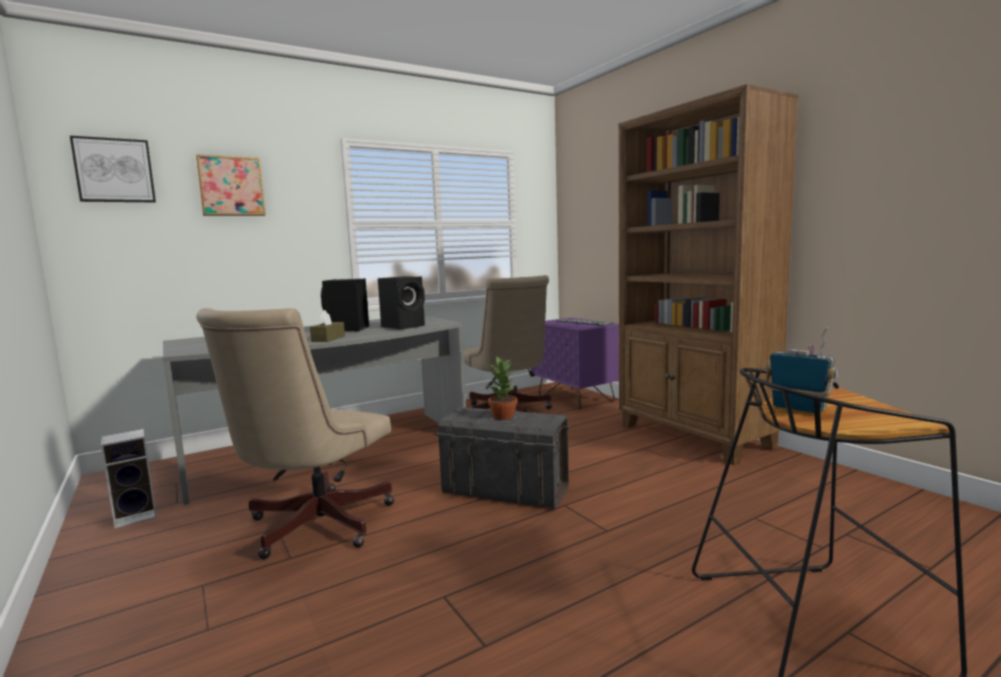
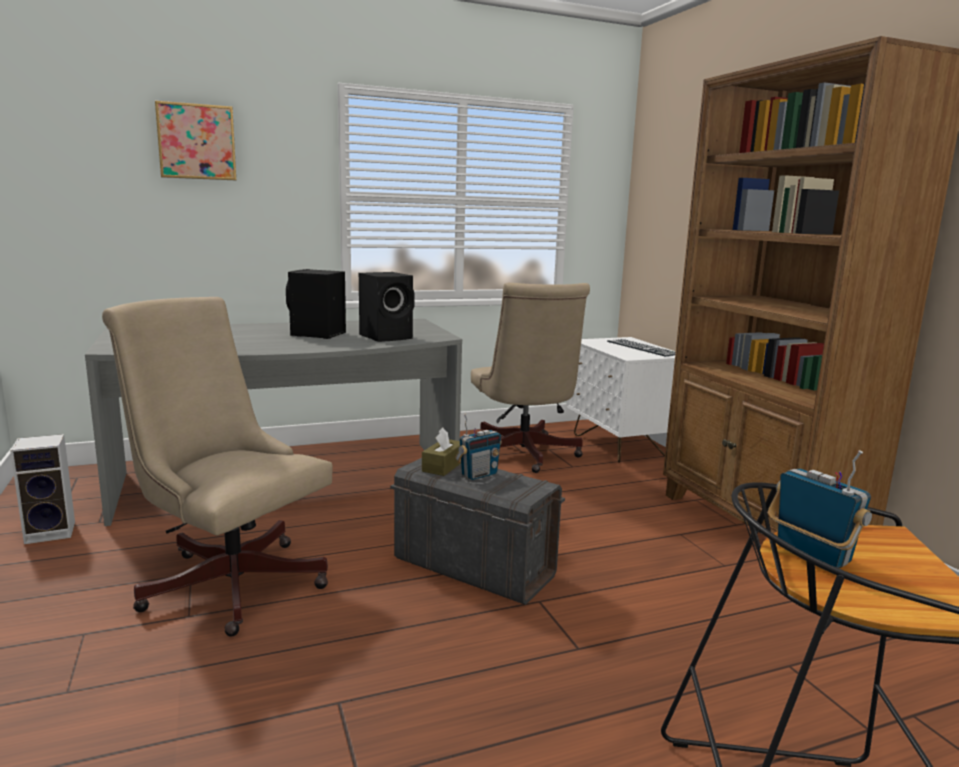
camera: 10 degrees right, 5 degrees up
picture [70,136,156,202] -> none
beige office chair [196,308,394,559] -> beige office chair turned 90 degrees clockwise [102,297,333,637]
brown tissue box [310,310,345,342] -> brown tissue box moved to [422,428,461,476]
potted plant [488,357,518,420] -> radio [455,414,502,480]
purple nightstand [531,318,619,409] -> white nightstand [566,337,676,463]

